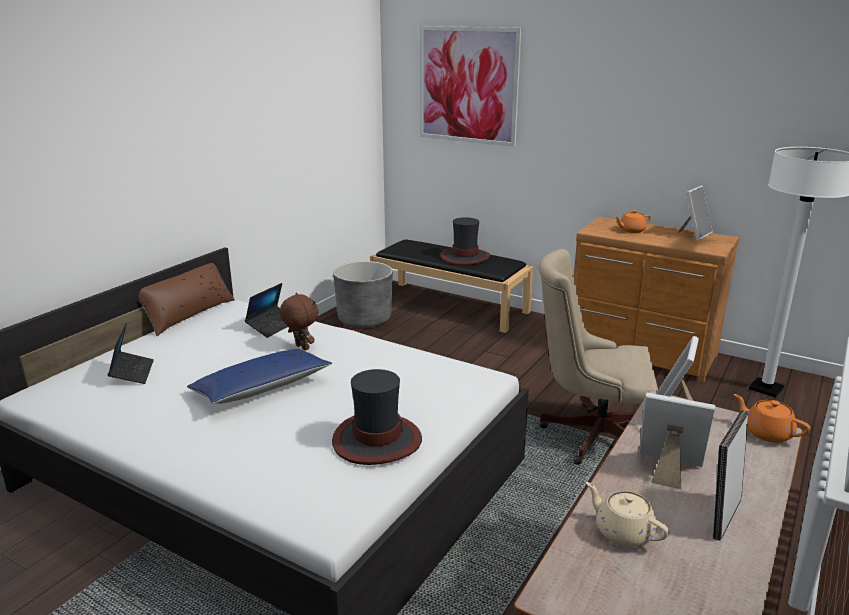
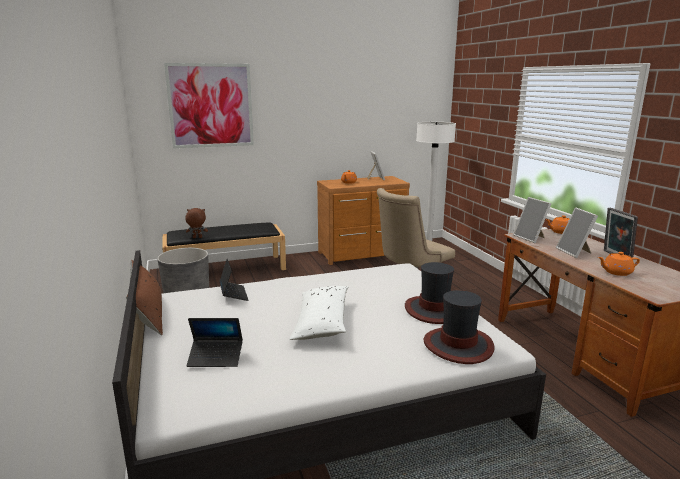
camera: 50 degrees left, 5 degrees down
laptop [107,322,154,384] -> laptop turned 150 degrees clockwise [187,318,243,367]
blue pillow [187,349,332,404] -> white pillow [290,286,348,340]
brown plush toy [279,293,318,350] -> brown plush toy moved to [185,208,208,238]
hat [440,217,490,265] -> hat moved to [424,290,495,364]
beige teapot [586,482,669,547] -> orange teapot [598,252,640,276]
picture frame [639,393,715,489] -> picture frame turned 75 degrees counterclockwise [556,208,598,258]

